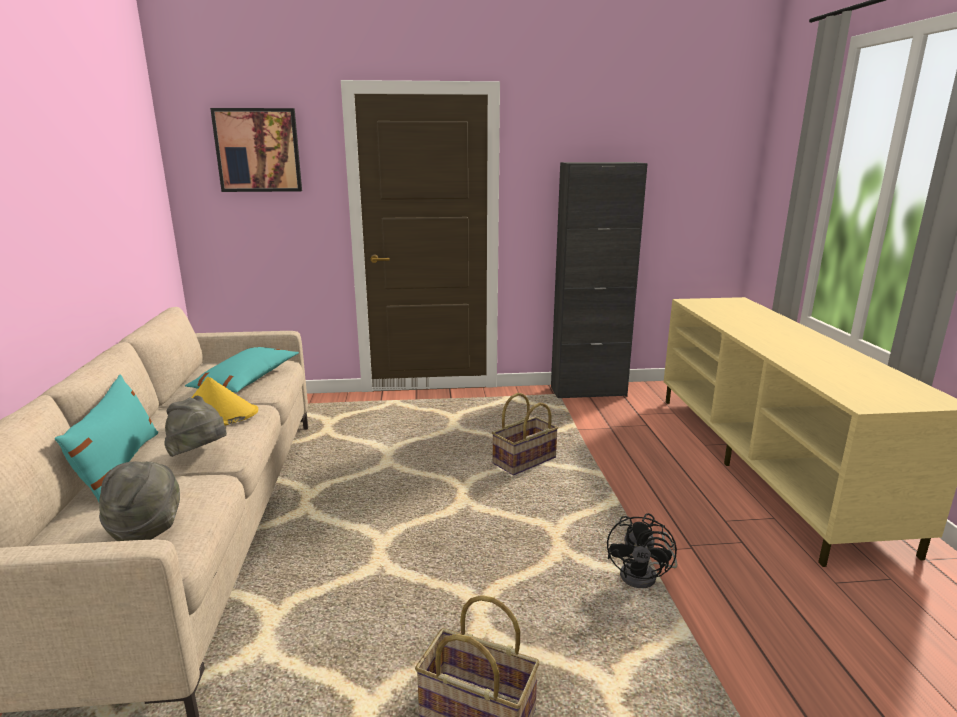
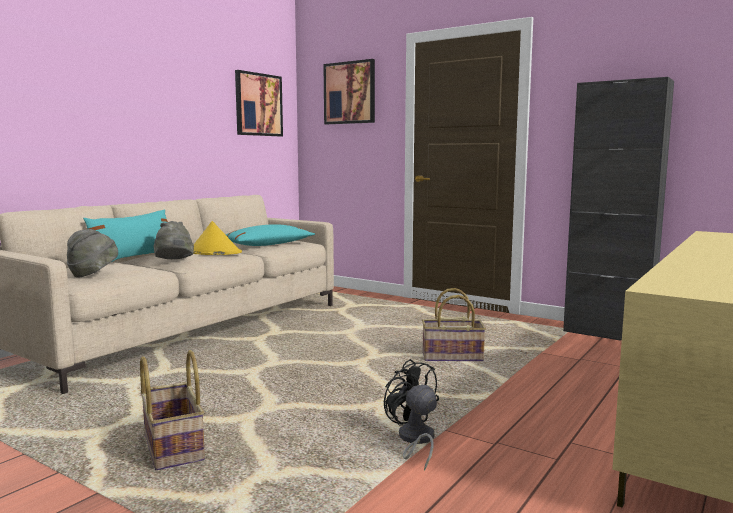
camera: 40 degrees right, 10 degrees down
black fan [607,513,677,588] -> black fan turned 90 degrees clockwise [384,359,439,471]
none -> picture [235,70,283,136]

